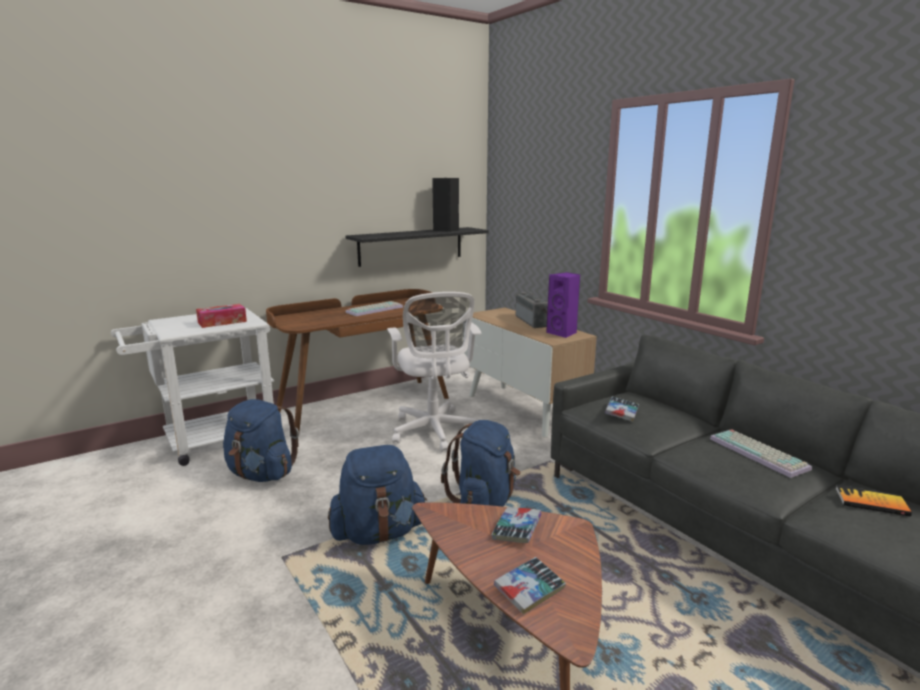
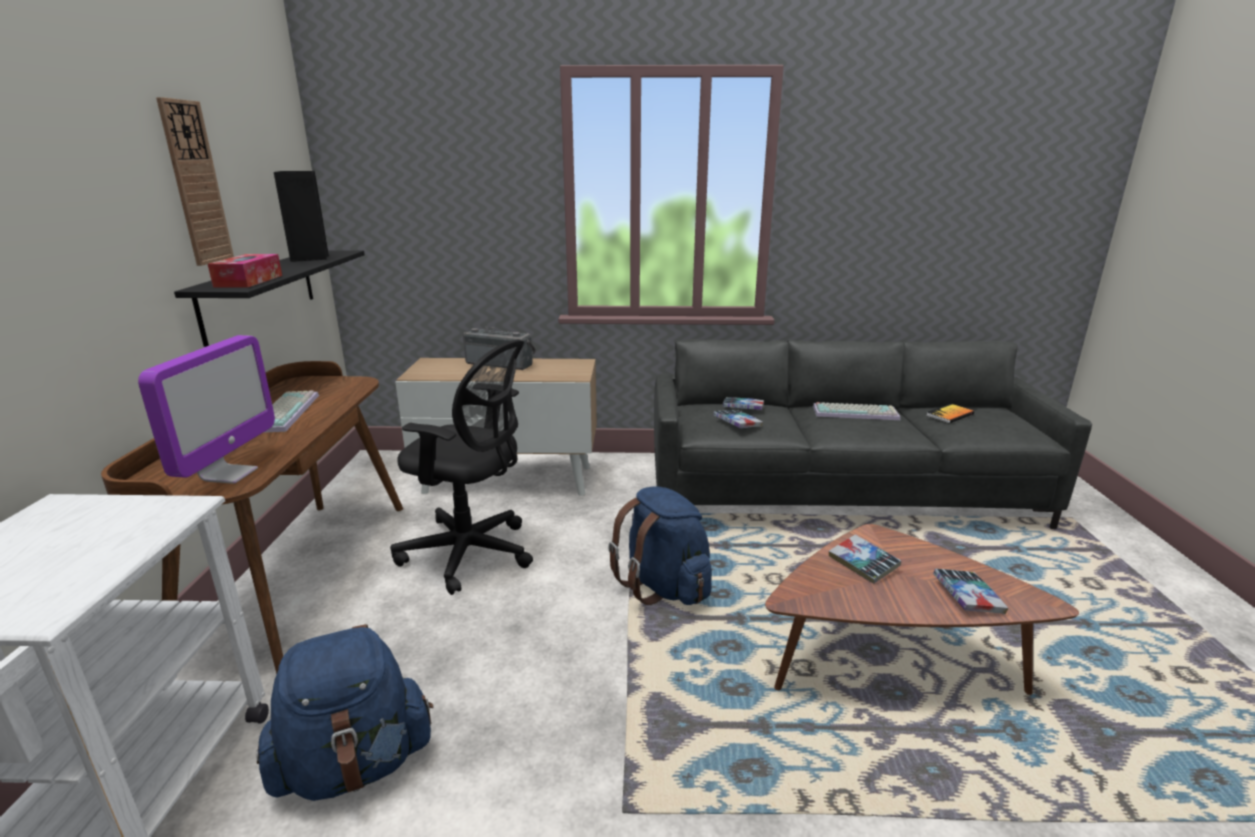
camera: 55 degrees left, 5 degrees up
tissue box [196,304,247,328] -> tissue box moved to [208,254,282,288]
blue backpack [328,445,427,545] -> none
white office chair [387,292,481,452] -> black office chair [390,340,533,595]
purple speaker [546,272,580,338] -> none
none -> monitor [138,335,275,484]
none -> wall clock [156,97,234,266]
none -> book [723,397,764,410]

